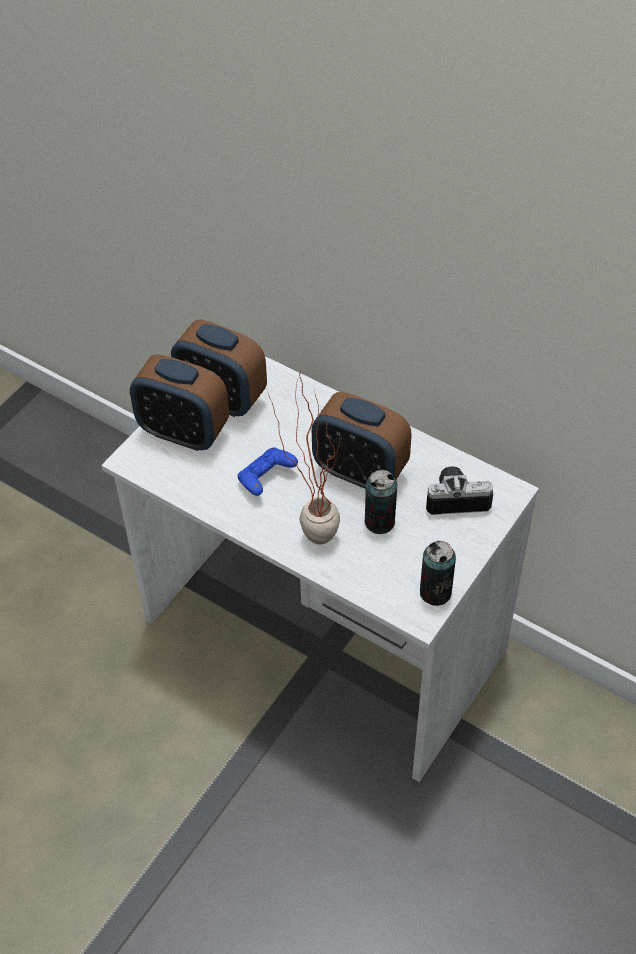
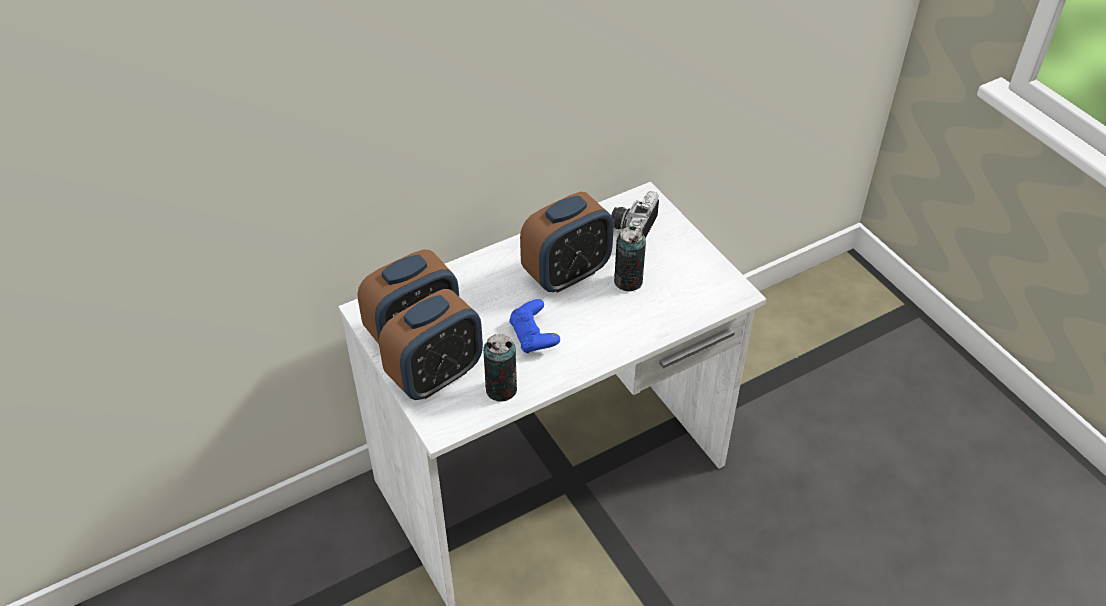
camera: 65 degrees left, 5 degrees down
potted plant [267,371,343,545] -> none
can [420,541,456,606] -> can moved to [483,334,517,402]

